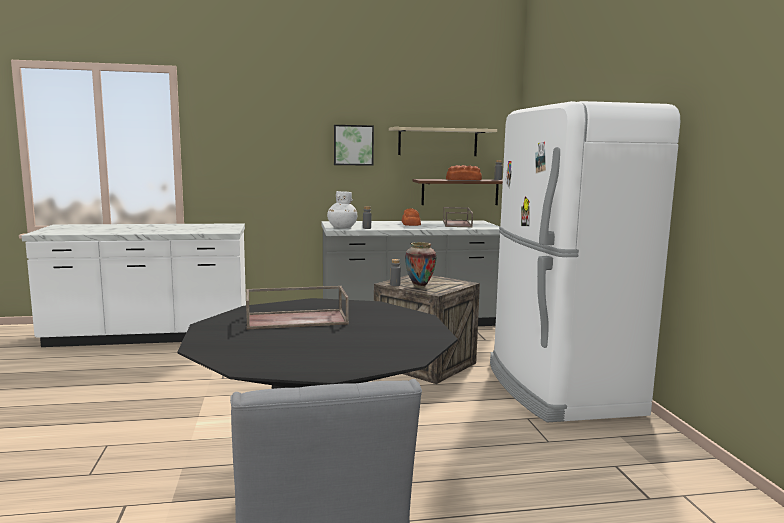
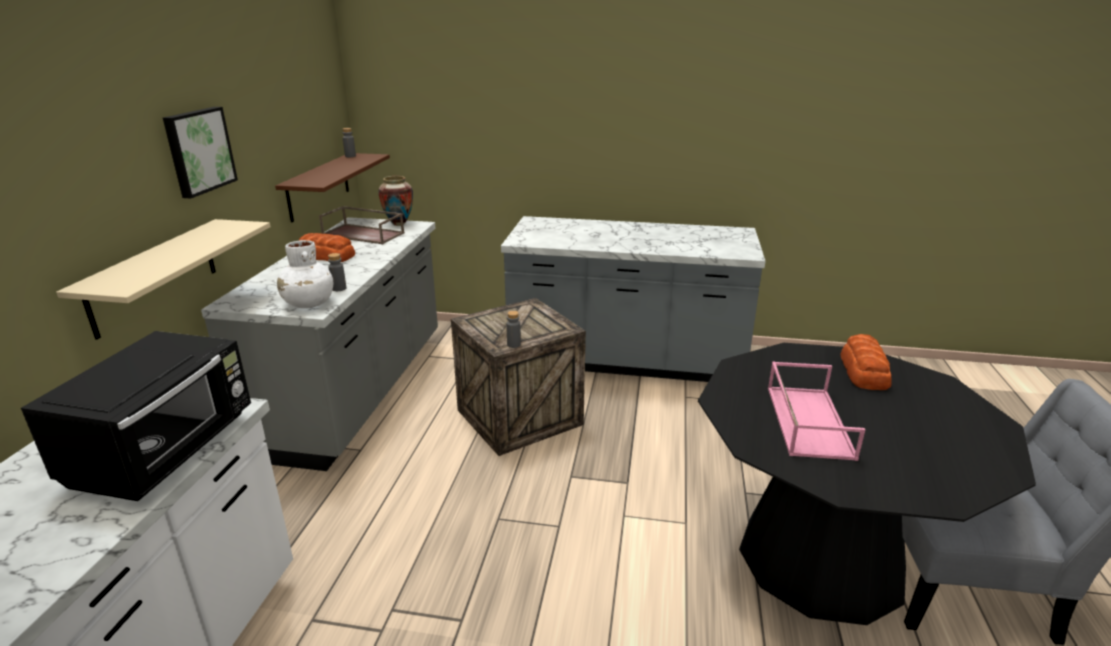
camera: 70 degrees left, 15 degrees up
brown tray [246,286,349,330] -> pink tray [768,361,865,461]
beige shelf [389,127,497,156] -> beige shelf moved to [56,219,271,340]
vase [405,242,437,288] -> vase moved to [378,176,413,226]
bread [446,165,482,180] -> bread moved to [840,334,892,390]
white fridge [490,101,680,422] -> grey counter [501,216,766,382]
none -> black microwave [21,331,251,501]

